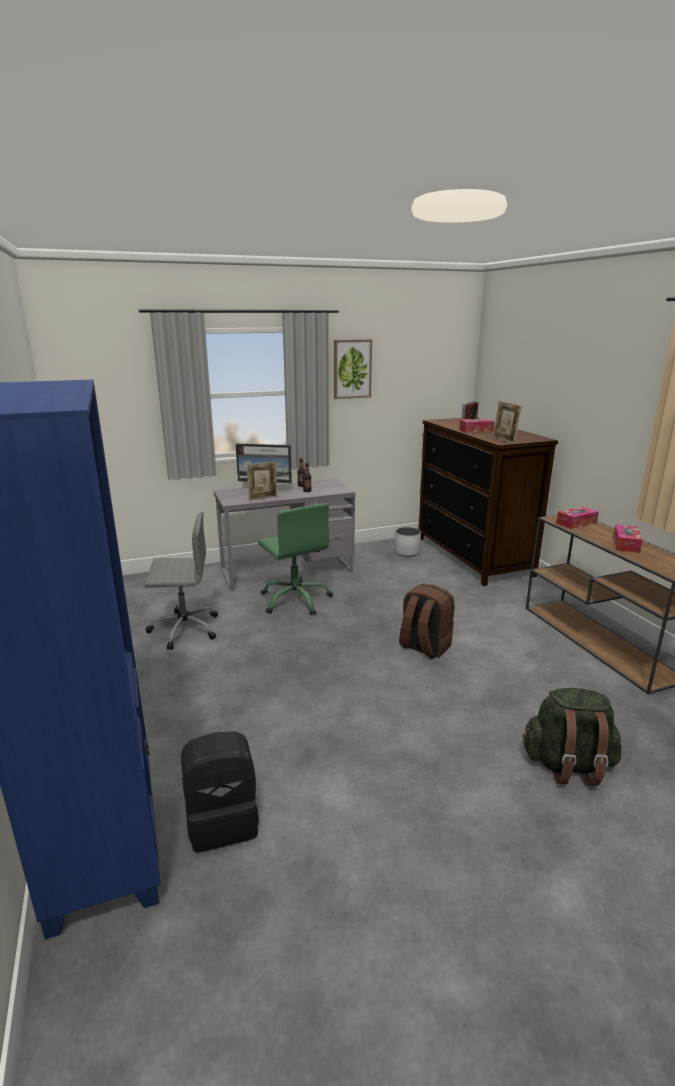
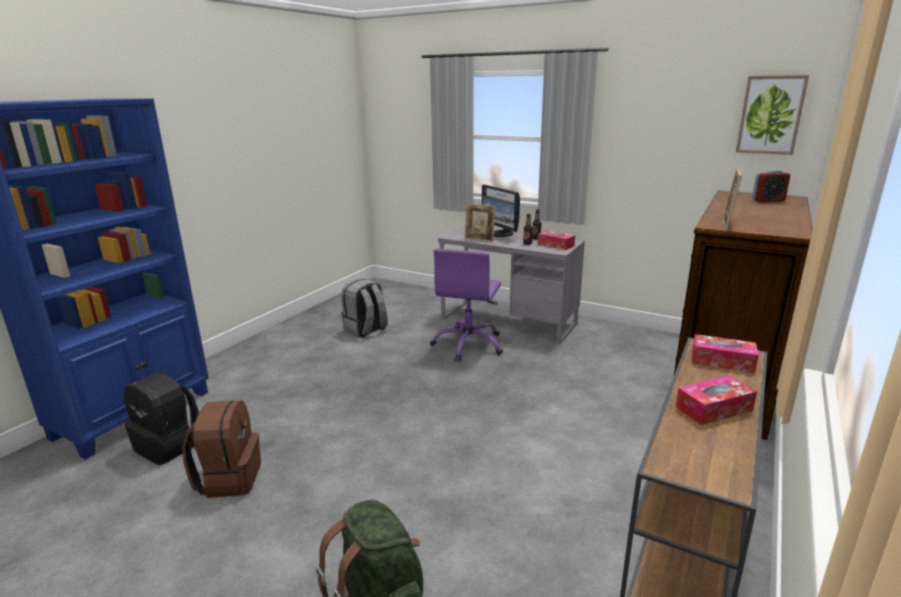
camera: 50 degrees right, 0 degrees up
grey office chair [144,512,218,650] -> grey backpack [341,278,388,338]
green office chair [258,503,333,615] -> purple office chair [430,249,503,361]
picture [334,339,372,399] -> picture moved to [736,75,809,155]
white planter [394,527,421,557] -> none
brown backpack [399,584,455,659] -> brown backpack moved to [182,400,261,498]
tissue box [459,419,494,433] -> tissue box moved to [538,231,575,250]

